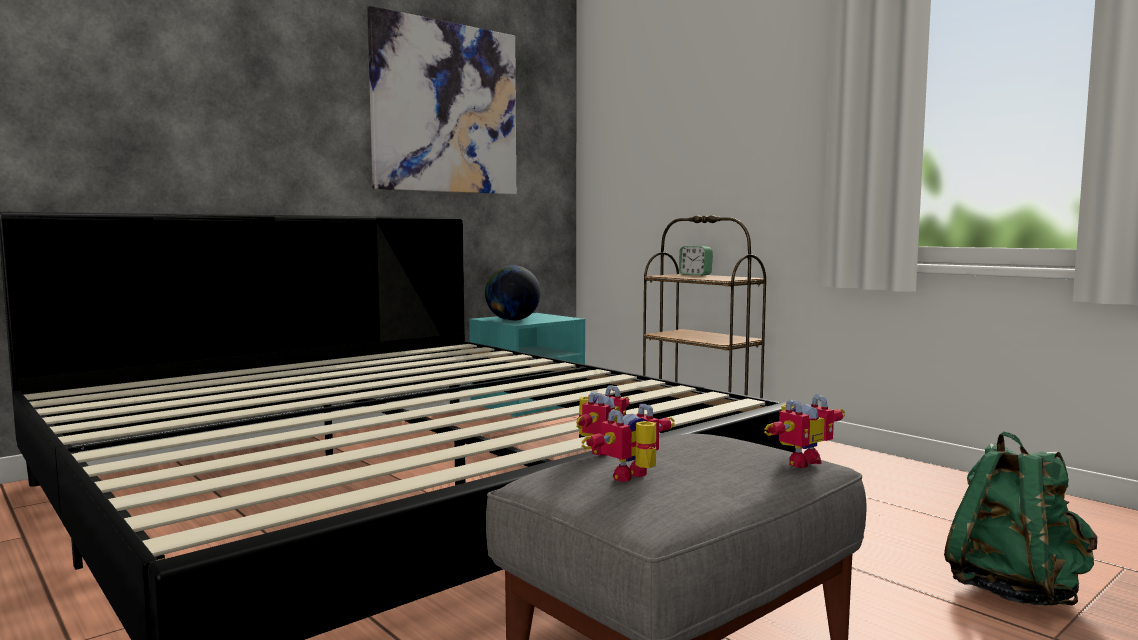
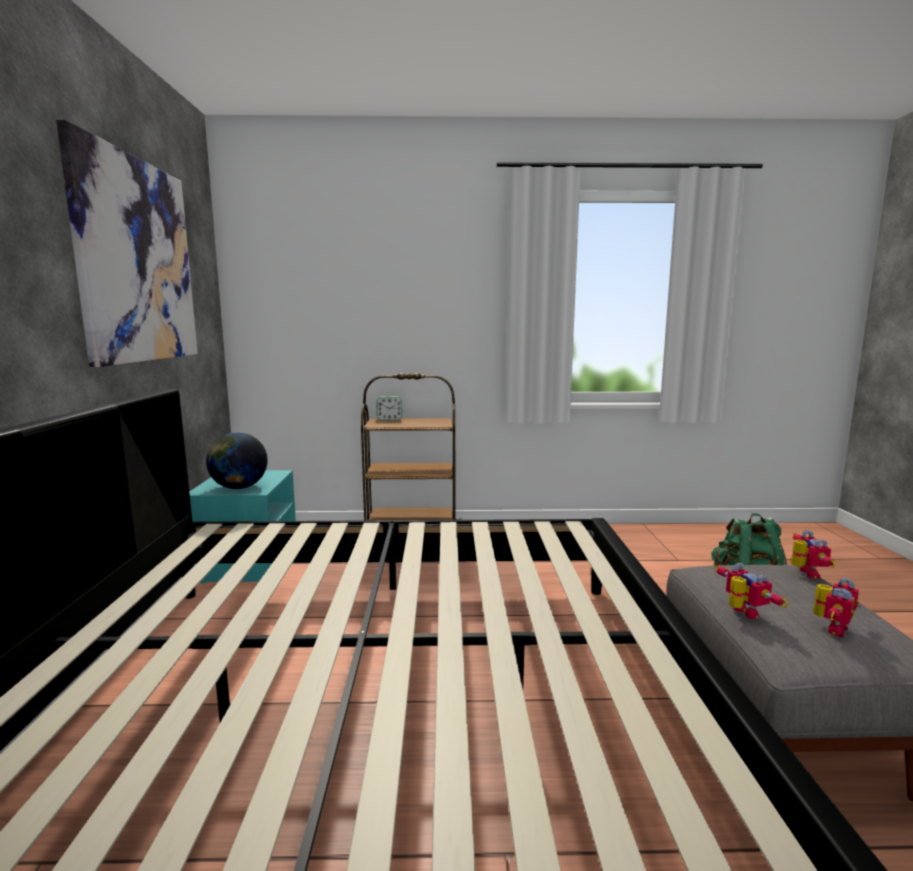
camera: 50 degrees left, 5 degrees up
toy robot [582,404,675,482] -> toy robot turned 135 degrees counterclockwise [813,578,859,638]

